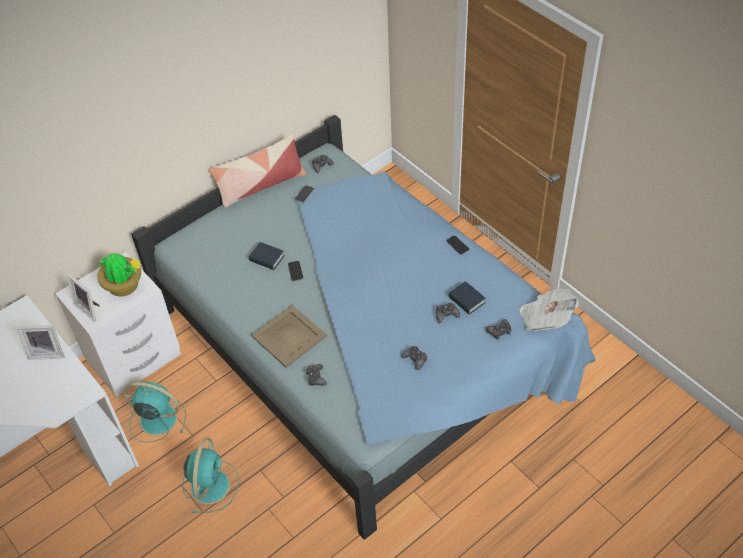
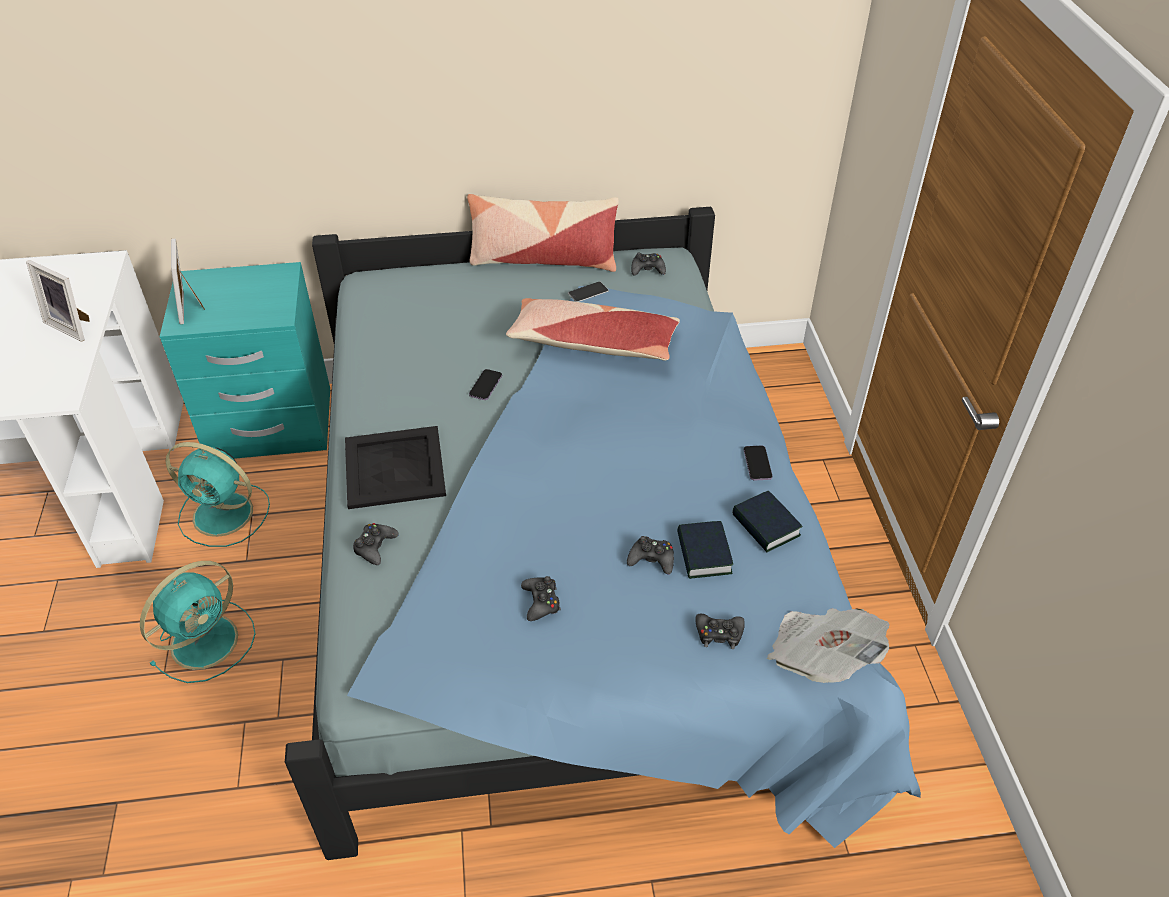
camera: 30 degrees right, 5 degrees down
white nightstand [55,252,181,397] -> turquoise nightstand [160,262,330,459]
potted plant [97,252,141,296] -> none
turquoise fan [123,382,186,443] -> turquoise fan turned 150 degrees clockwise [165,442,270,547]
book [249,242,285,270] -> book moved to [732,491,803,552]
beige tray [251,305,327,368] -> black tray [345,426,446,509]
none -> pillow [506,298,680,360]

